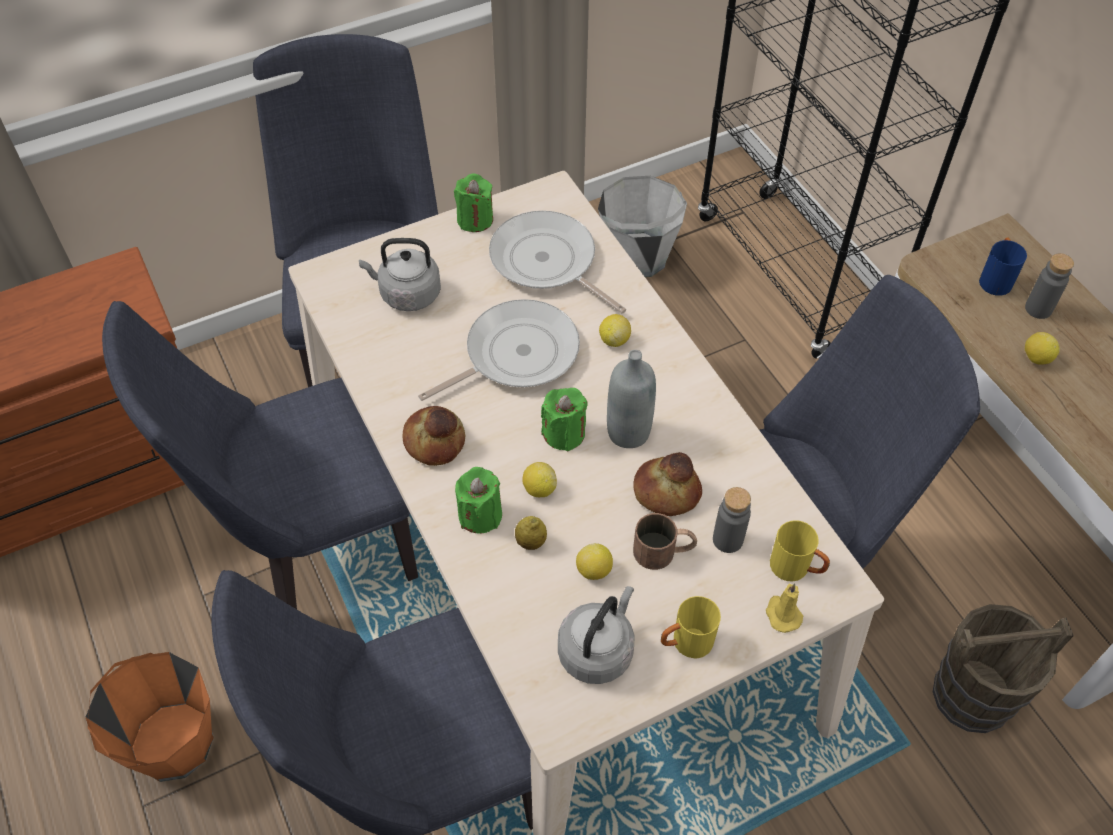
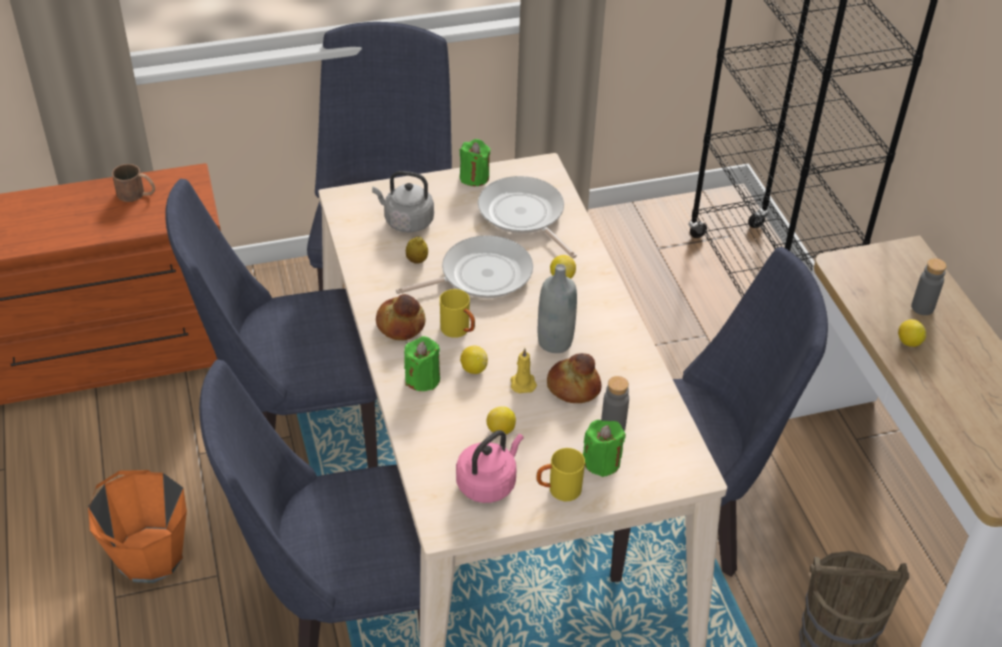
camera: 10 degrees right, 10 degrees down
lemon [515,516,547,550] -> lemon moved to [406,237,428,264]
green candle [541,388,588,451] -> green candle moved to [583,420,626,477]
grey kettle [558,586,634,684] -> pink kettle [456,430,524,503]
grey bucket [598,176,687,277] -> none
brown mug [633,513,697,570] -> brown mug moved to [112,164,155,202]
yellow candle [766,583,803,633] -> yellow candle moved to [510,348,537,393]
yellow mug [770,520,830,582] -> yellow mug moved to [440,289,475,338]
blue mug [979,237,1027,296] -> none

